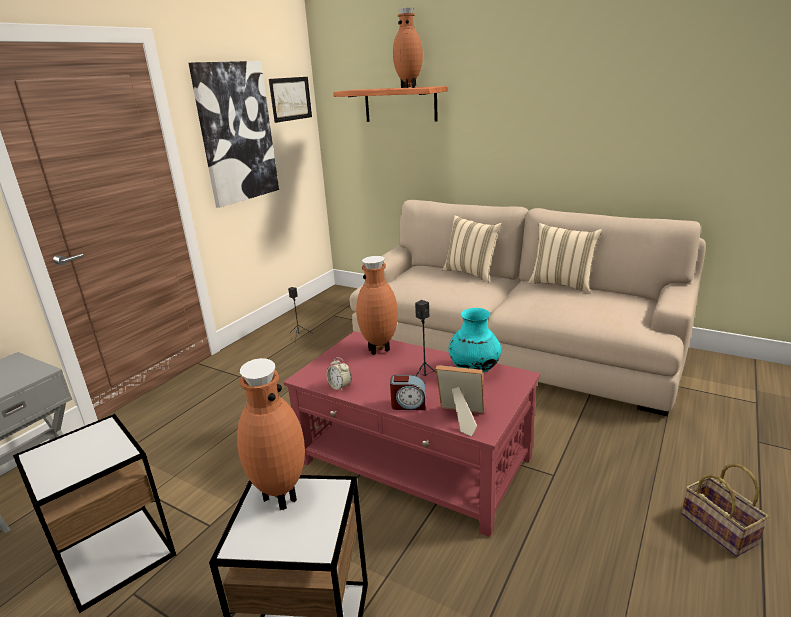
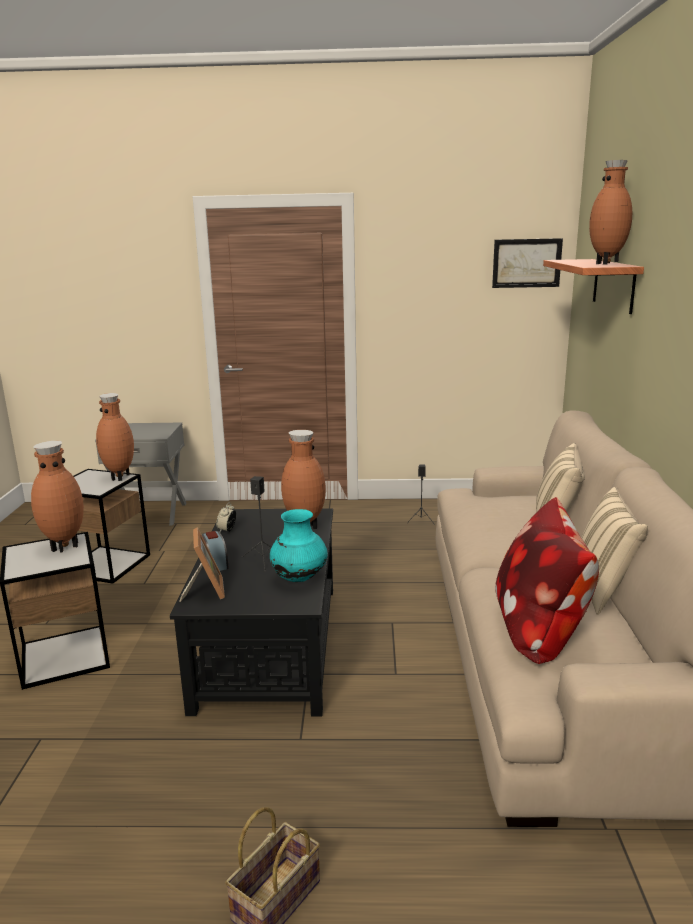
camera: 60 degrees right, 5 degrees down
picture [188,61,279,208] -> none
red coffee table [284,331,540,537] -> black coffee table [170,508,333,716]
none -> brown vase [96,393,134,481]
none -> pillow [495,497,599,664]

